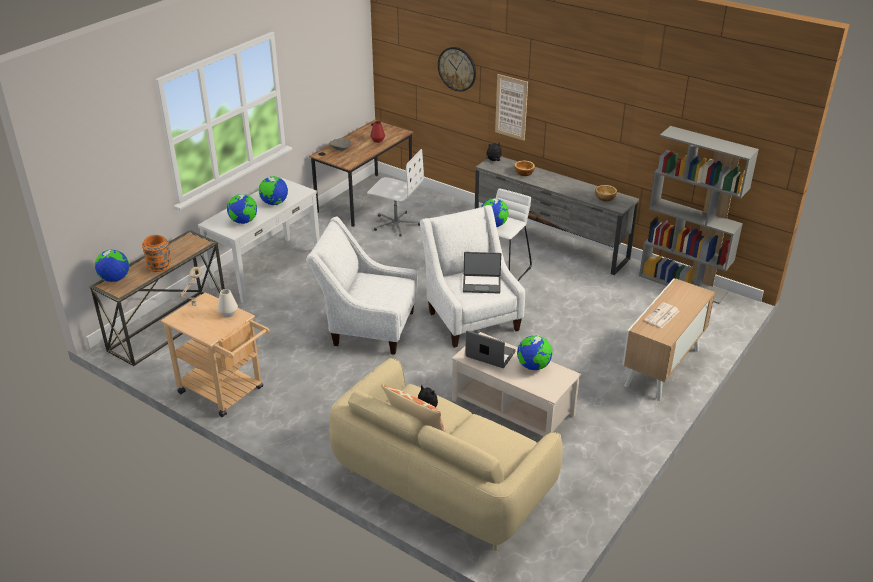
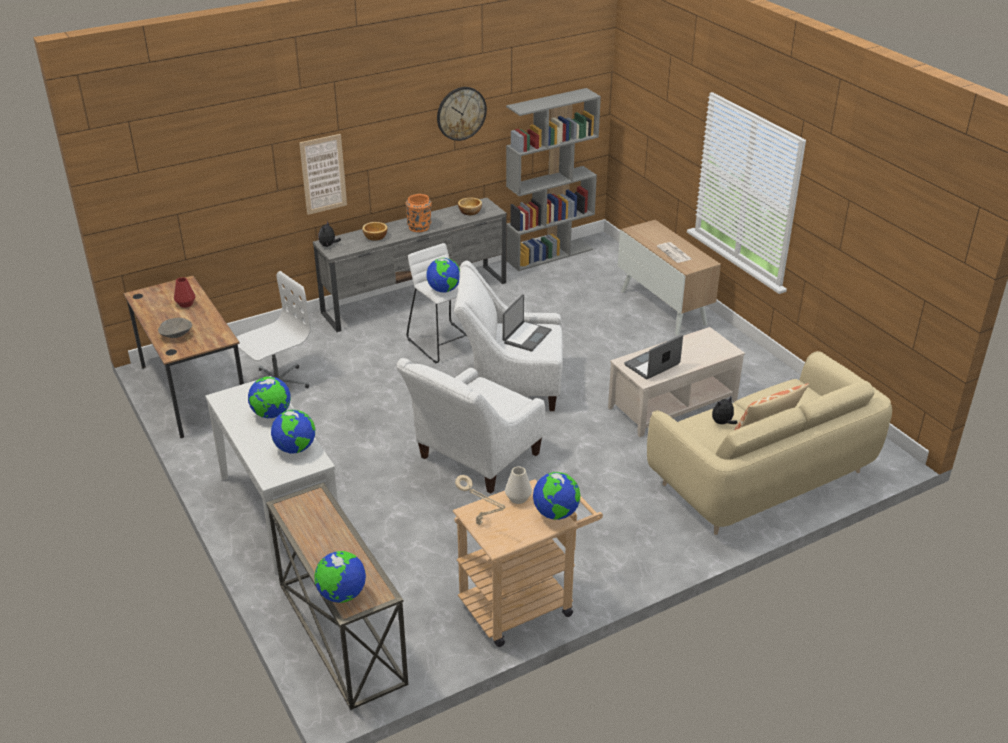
camera: 65 degrees left, 0 degrees up
orange vase [142,235,171,272] -> orange vase moved to [405,194,432,232]
wall clock [438,47,476,92] -> wall clock moved to [437,87,487,141]
globe [517,335,552,370] -> globe moved to [533,472,580,520]

